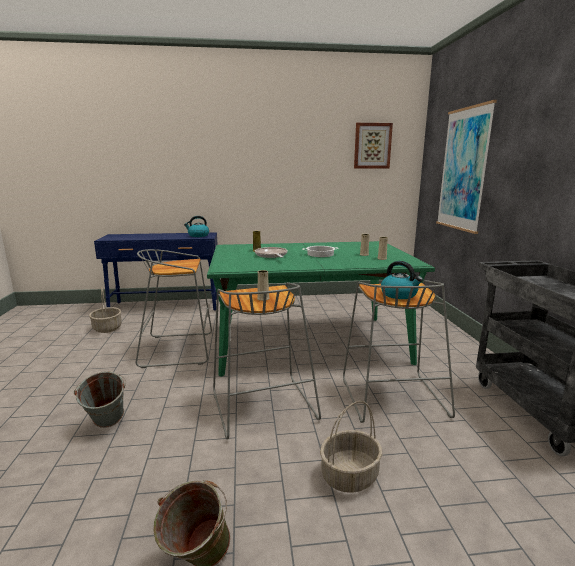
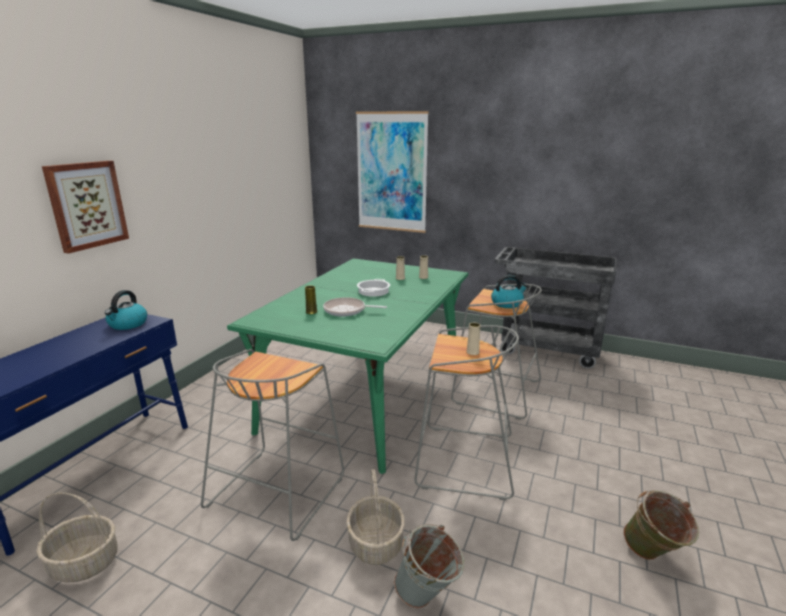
camera: 60 degrees left, 5 degrees up
basket [320,401,382,493] -> basket moved to [346,469,405,565]
picture [354,123,393,168] -> picture moved to [42,161,129,254]

